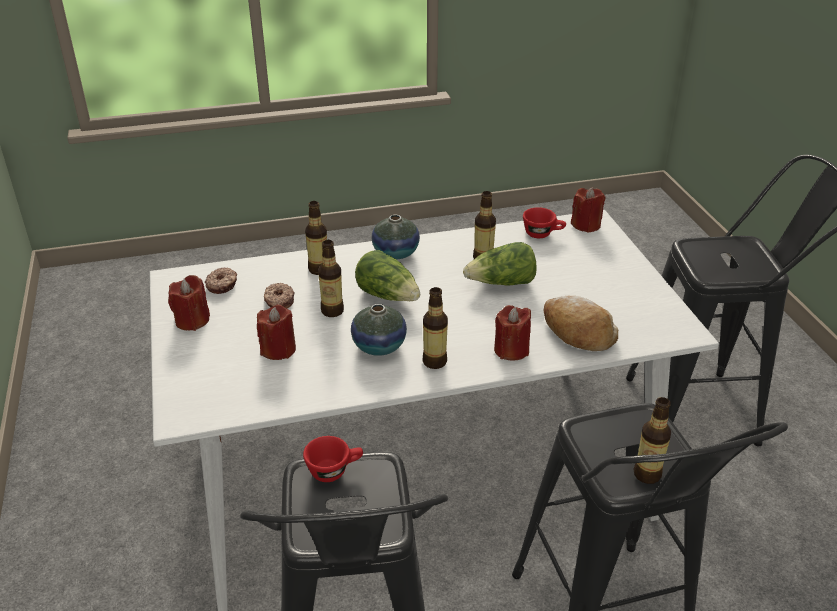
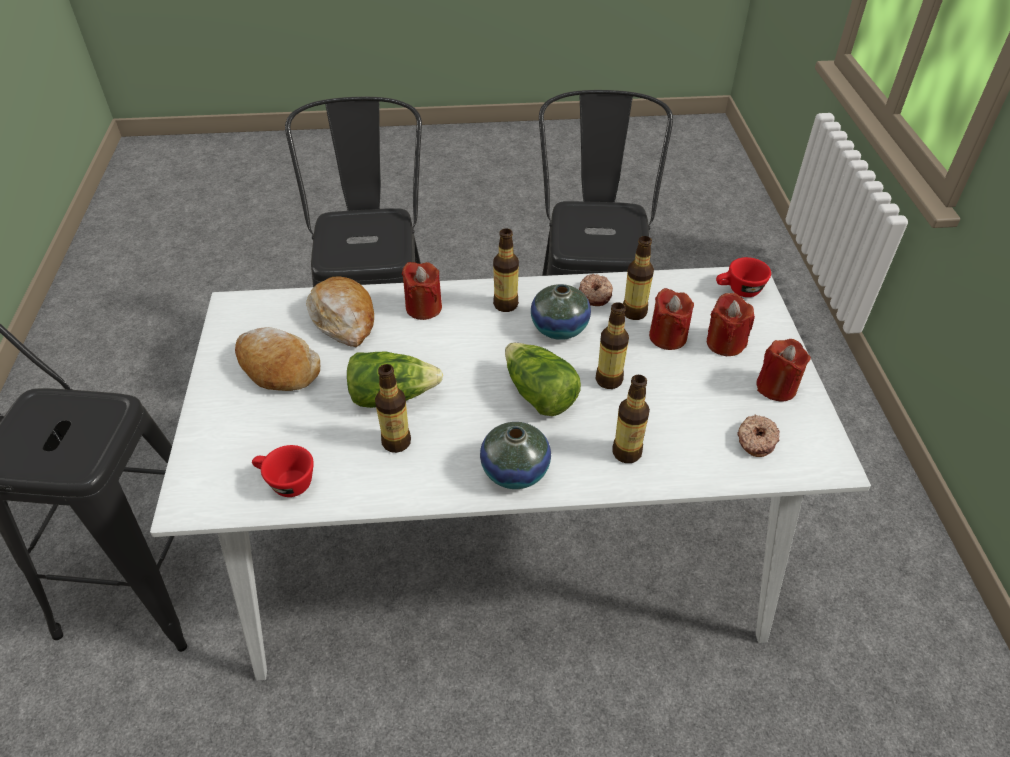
camera: 170 degrees left, 10 degrees up
donut [264,283,295,308] -> donut moved to [579,274,613,306]
red cup [303,436,363,482] -> red cup moved to [716,257,771,297]
red candle [571,188,605,233] -> red candle moved to [707,293,755,356]
bottle [634,397,671,484] -> bottle moved to [623,236,654,320]
none -> bread [235,327,320,391]

